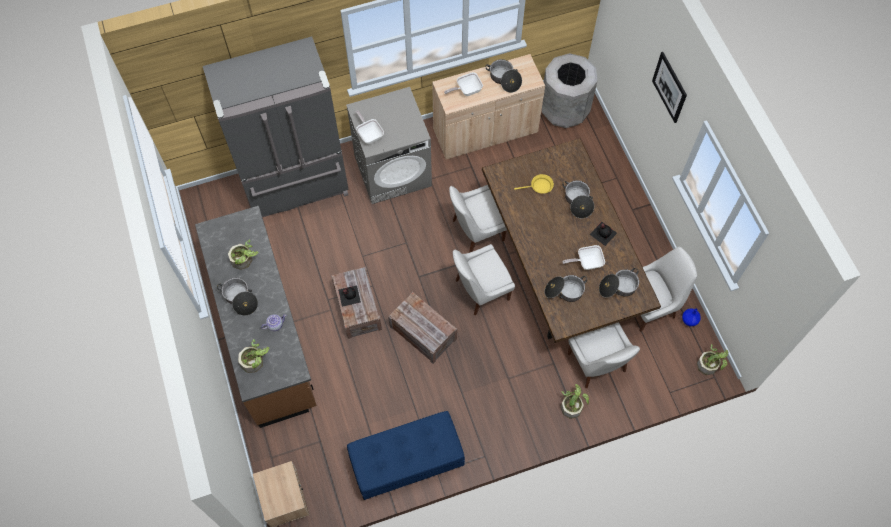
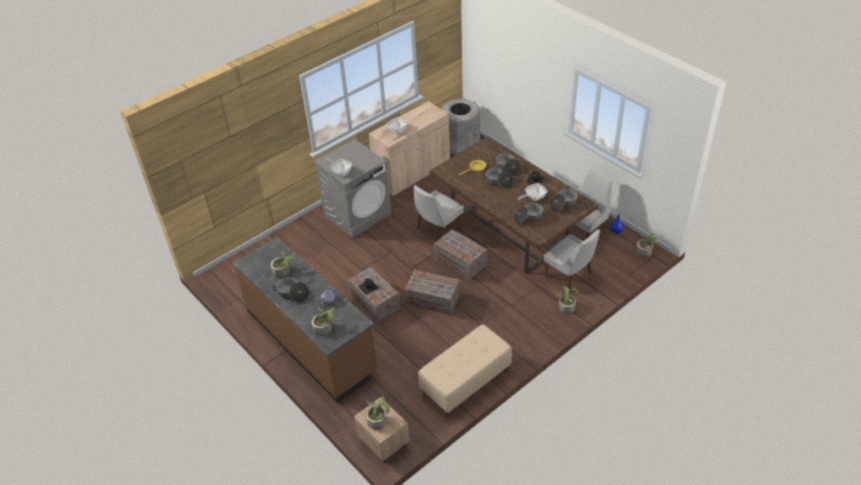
camera: 20 degrees left, 20 degrees down
grey fridge [203,37,349,217] -> none
blue bench [347,411,465,500] -> beige bench [418,324,512,418]
white chair [453,244,515,316] -> crate [434,229,488,281]
cooking pot [486,59,522,93] -> cooking pot moved to [482,168,514,189]
picture [652,52,687,123] -> none
none -> potted plant [366,396,390,430]

